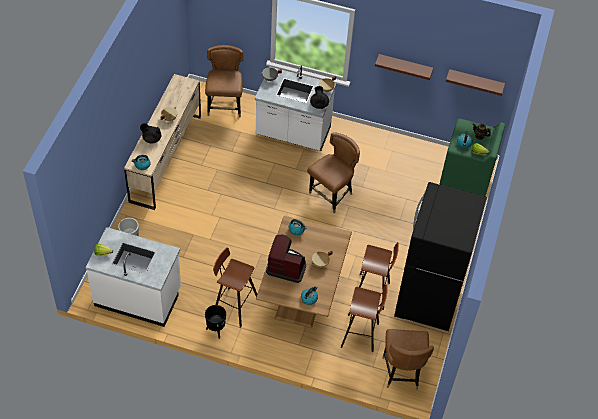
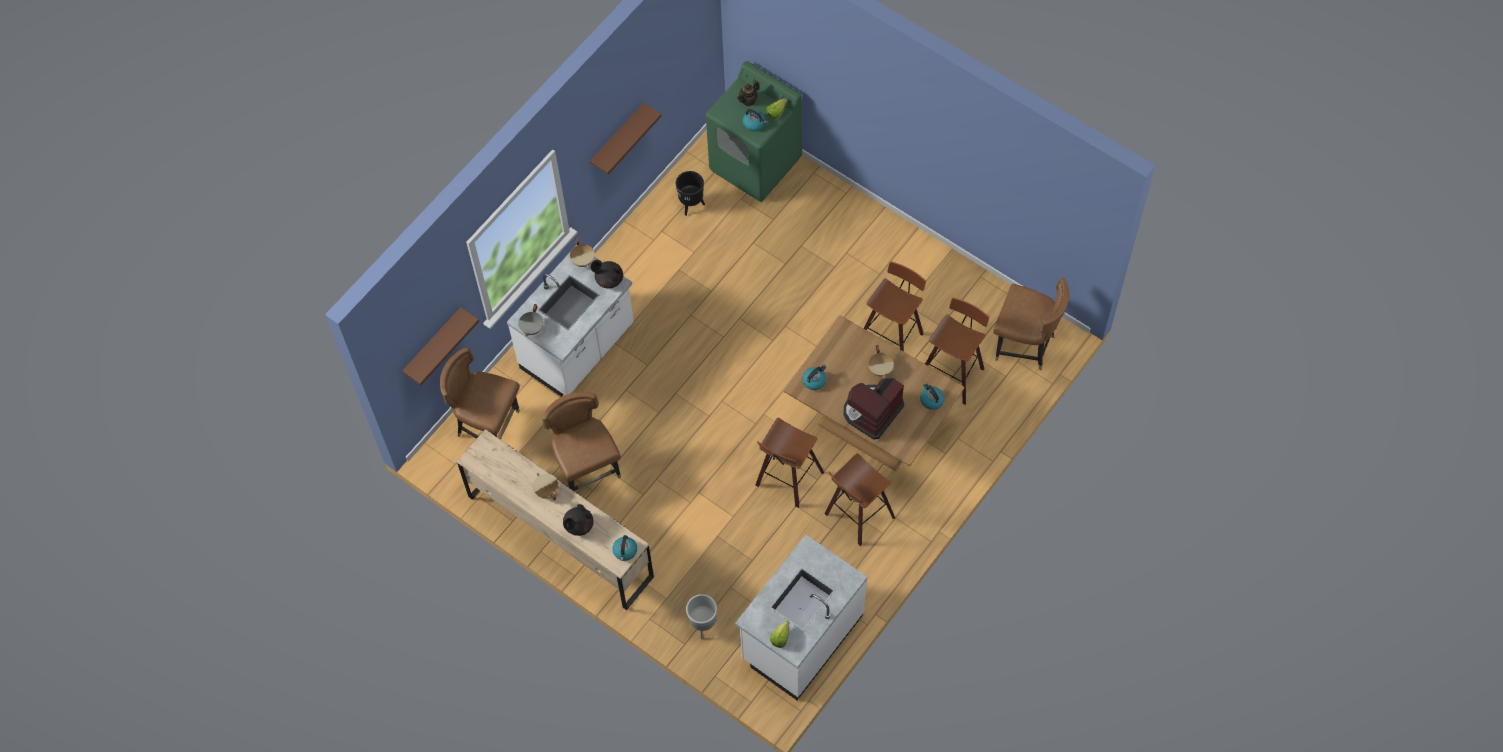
camera: 65 degrees left, 10 degrees up
black planter [205,305,226,339] -> black planter moved to [676,171,705,216]
brown chair [307,133,360,213] -> brown chair moved to [542,392,621,491]
black fridge [394,182,487,331] -> none
brown shelf [446,69,505,96] -> brown shelf moved to [402,307,479,385]
none -> stool [755,418,824,508]

